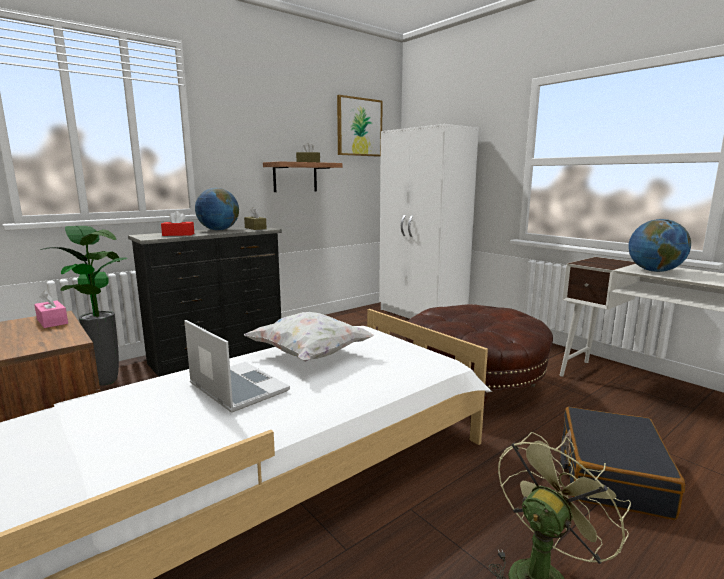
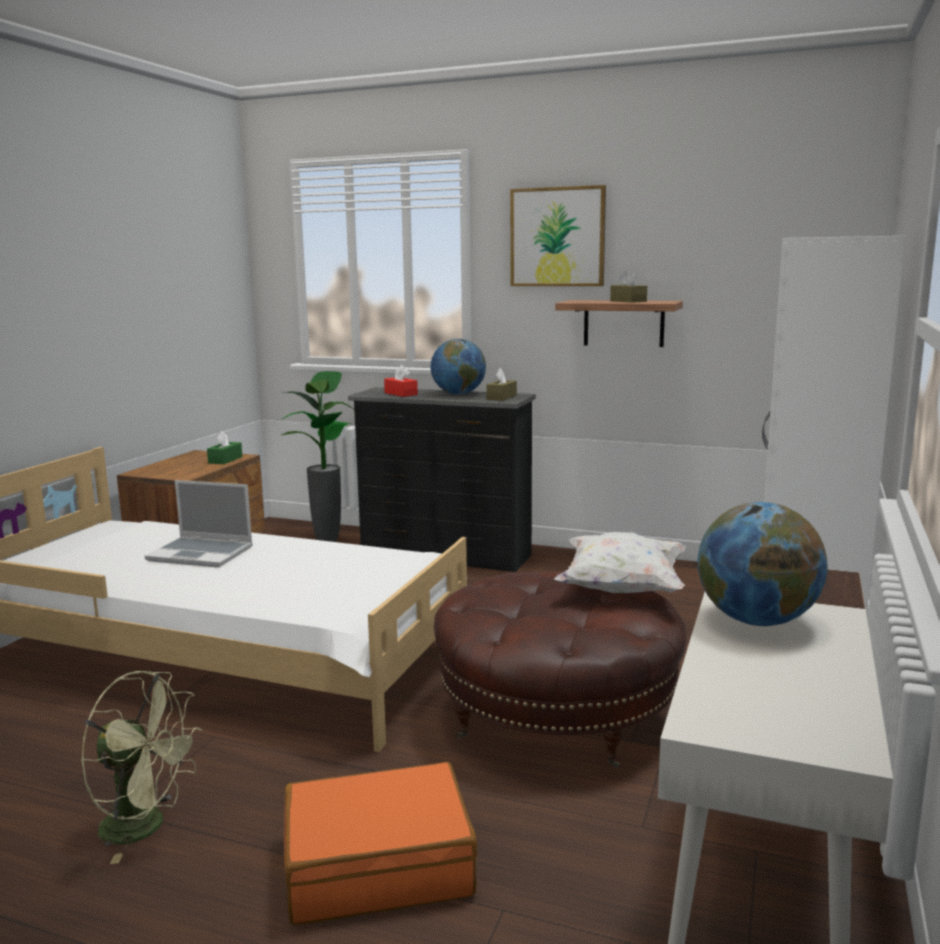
camera: 60 degrees right, 0 degrees up
pink tissue box [34,290,68,328] -> green tissue box [207,431,242,464]
laptop [184,320,290,413] -> laptop turned 90 degrees clockwise [145,480,253,568]
white pillow [244,312,374,362] -> white pillow moved to [554,532,686,593]
picture [337,95,383,157] -> picture moved to [510,185,606,286]
black suitcase [560,407,685,520] -> orange suitcase [284,762,477,925]

